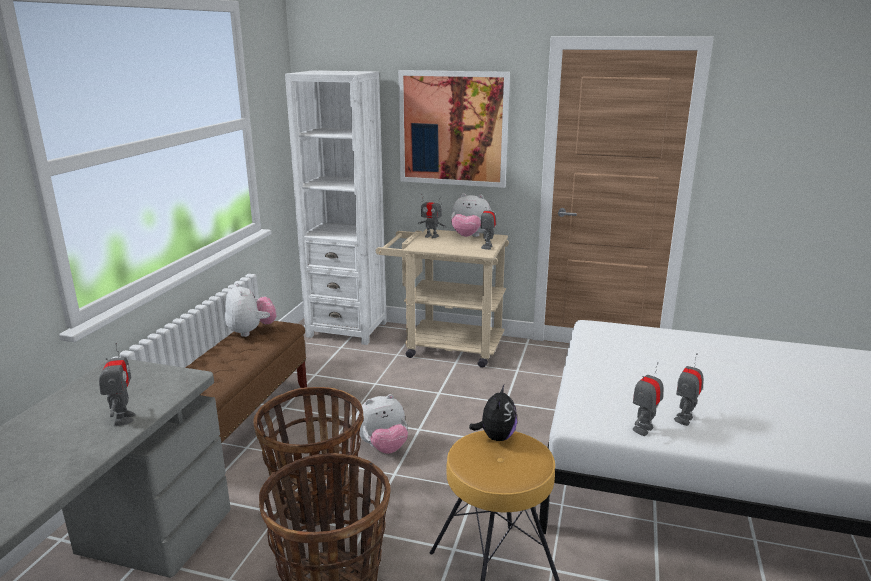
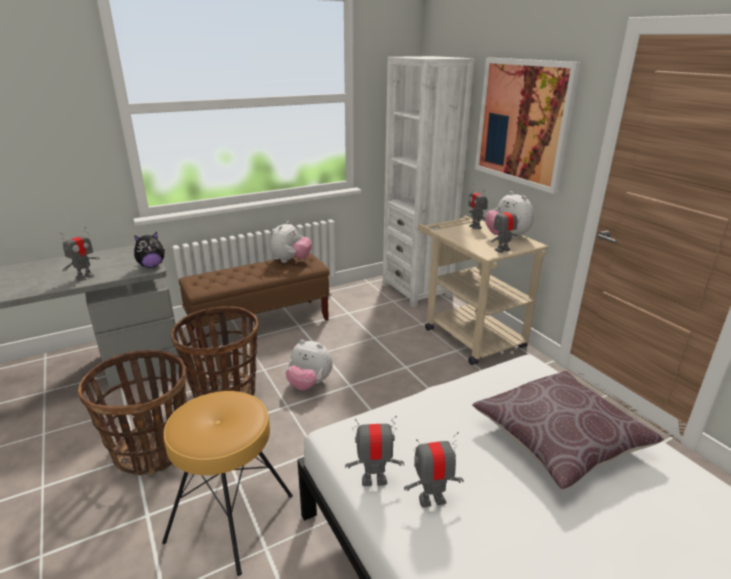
camera: 45 degrees right, 5 degrees up
plush toy [469,385,517,441] -> plush toy moved to [134,232,165,268]
none -> brown pillow [472,371,664,490]

